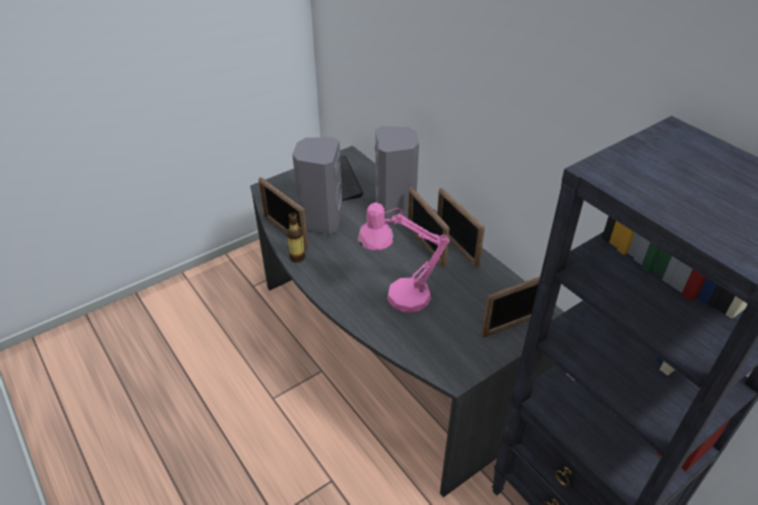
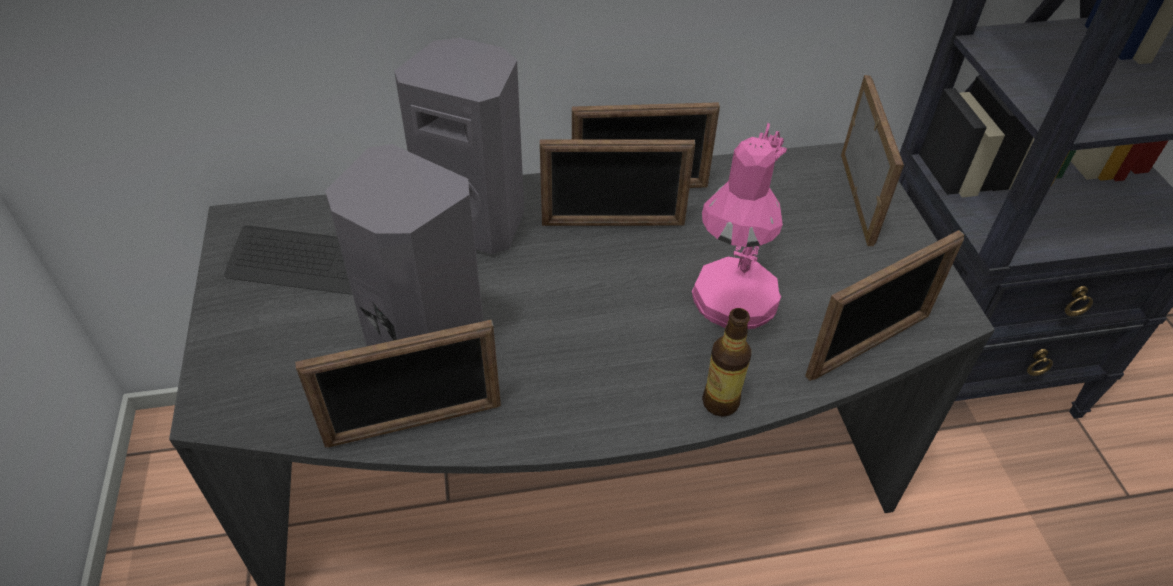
camera: 65 degrees left, 5 degrees up
bottle [287,212,305,263] -> bottle moved to [702,308,751,417]
none -> picture frame [805,230,965,381]

